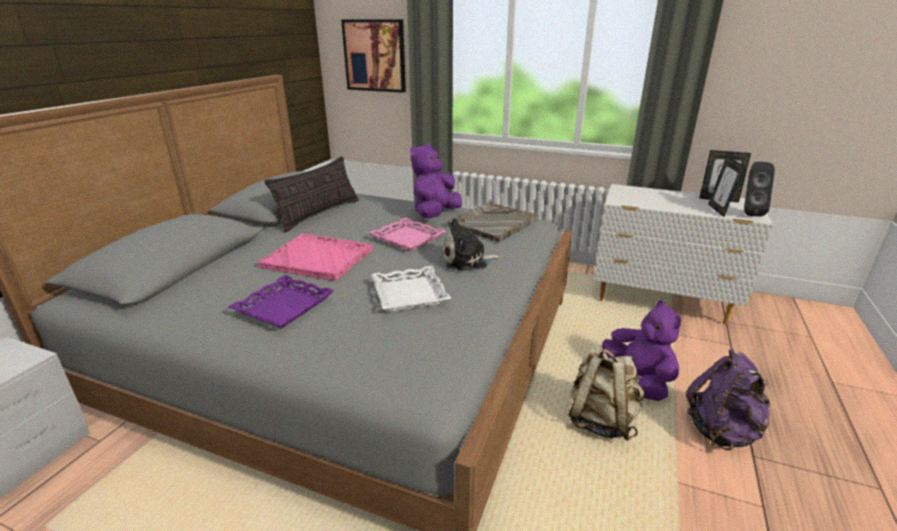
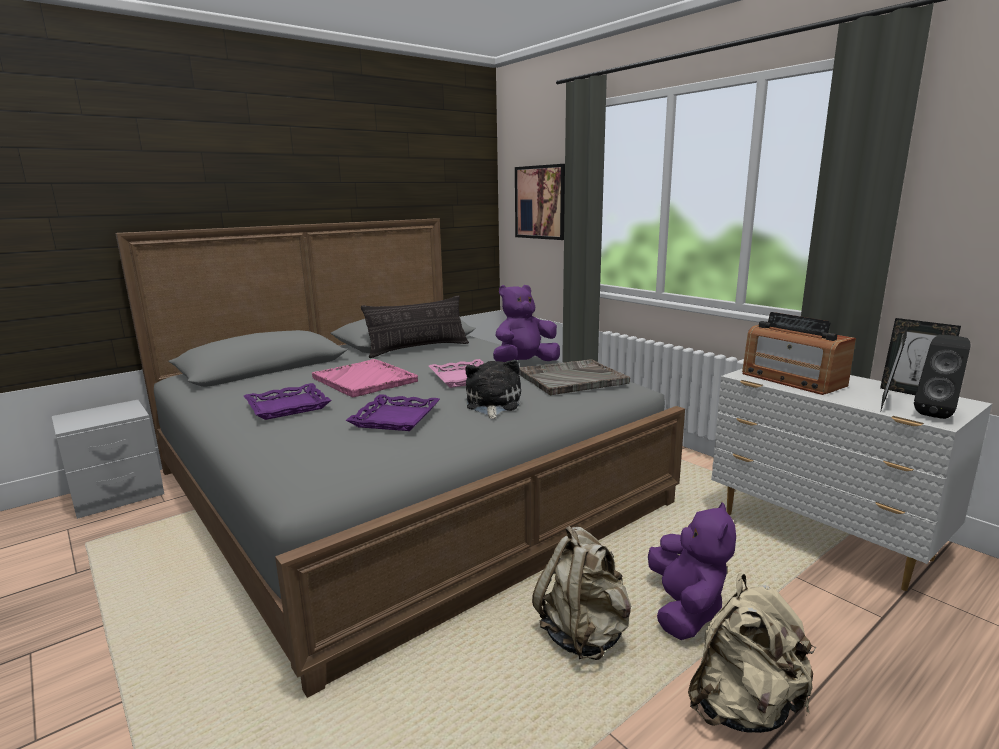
camera: 30 degrees right, 10 degrees down
white tray [371,266,451,312] -> purple tray [346,394,440,431]
plush toy [442,218,501,271] -> plush toy turned 75 degrees clockwise [465,360,521,419]
purple backpack [686,349,770,450] -> beige backpack [688,574,816,733]
none -> radio [742,312,856,395]

